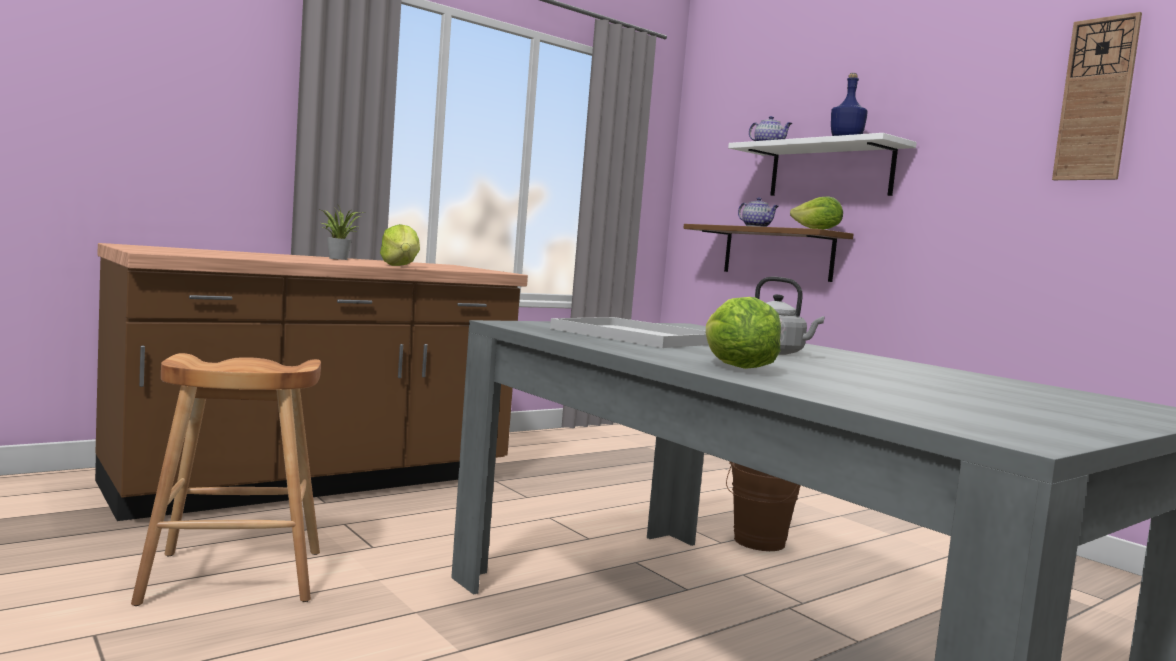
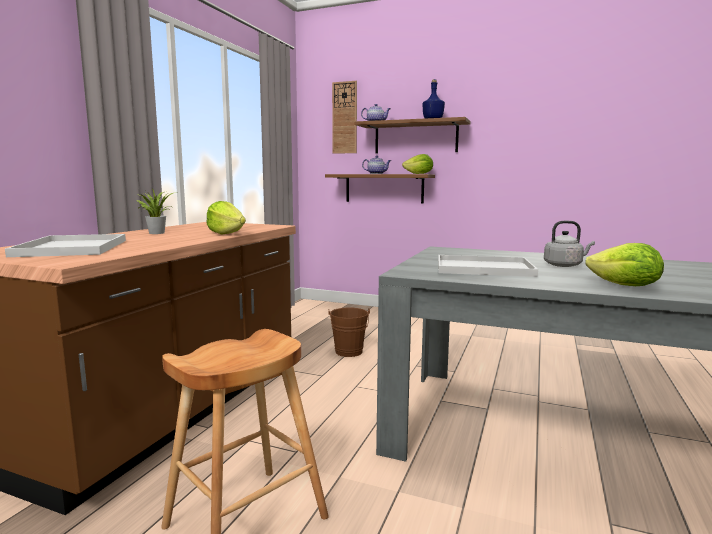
camera: 30 degrees left, 5 degrees up
brown bucket [726,462,801,551] -> brown bucket moved to [328,308,370,357]
white shelf [728,133,917,196] -> brown shelf [355,117,471,153]
wall clock [1052,12,1142,180] -> wall clock moved to [332,81,357,154]
none -> white tray [5,234,126,257]

